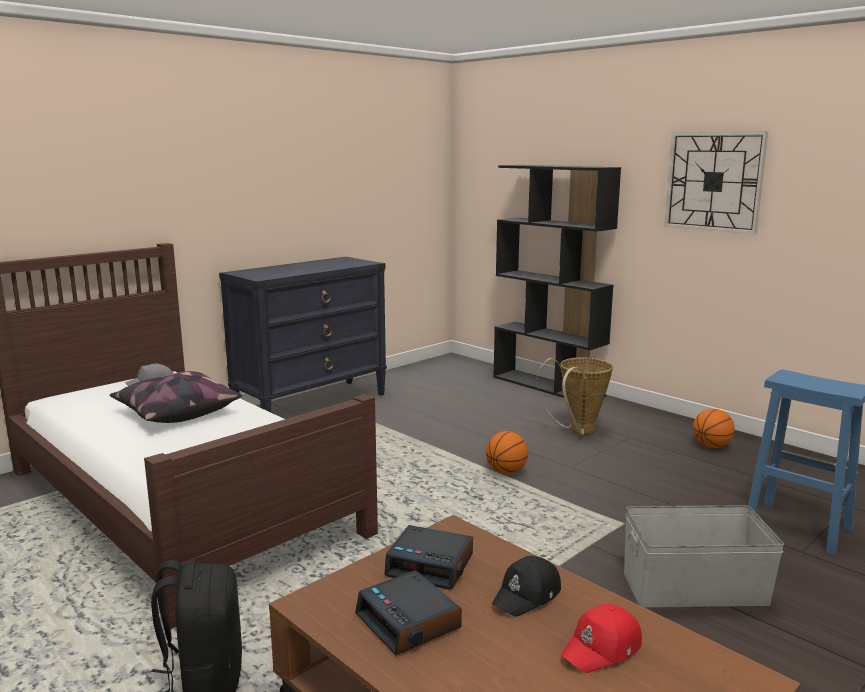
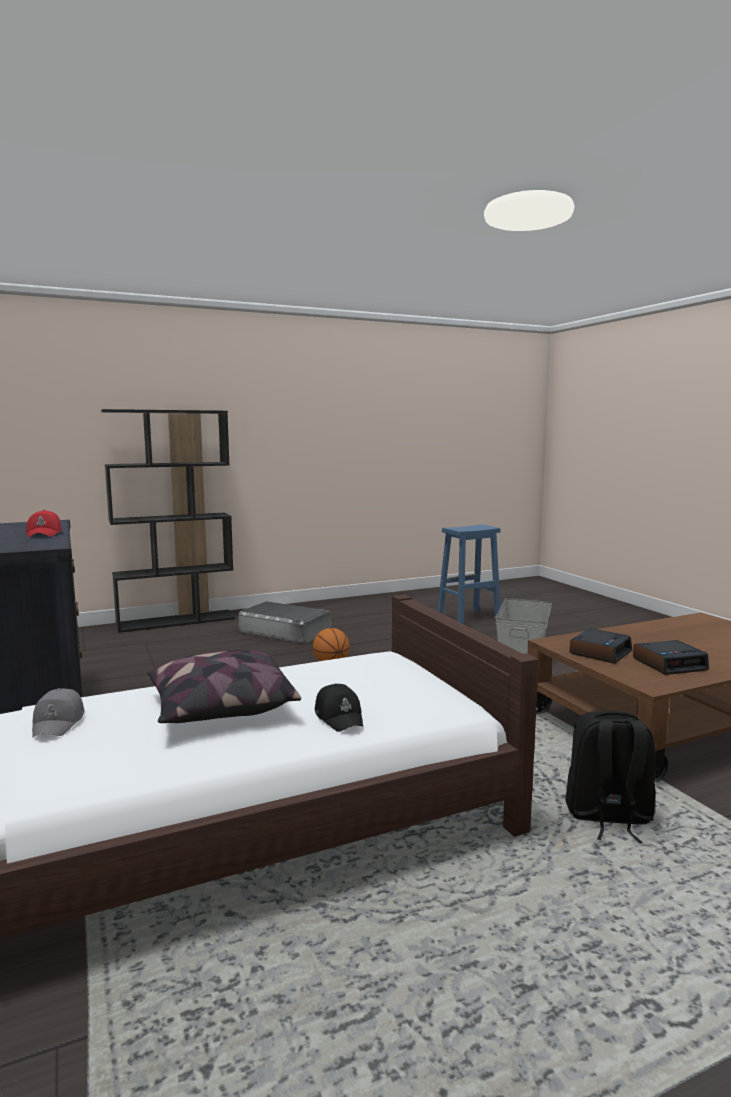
camera: 70 degrees left, 5 degrees down
black cap [492,556,561,617] -> black cap moved to [315,683,363,732]
basket [536,357,613,435] -> grey storage box [238,601,331,644]
red cap [561,604,642,673] -> red cap moved to [26,510,62,538]
wall clock [664,131,768,234] -> none
basketball [693,409,735,448] -> none

